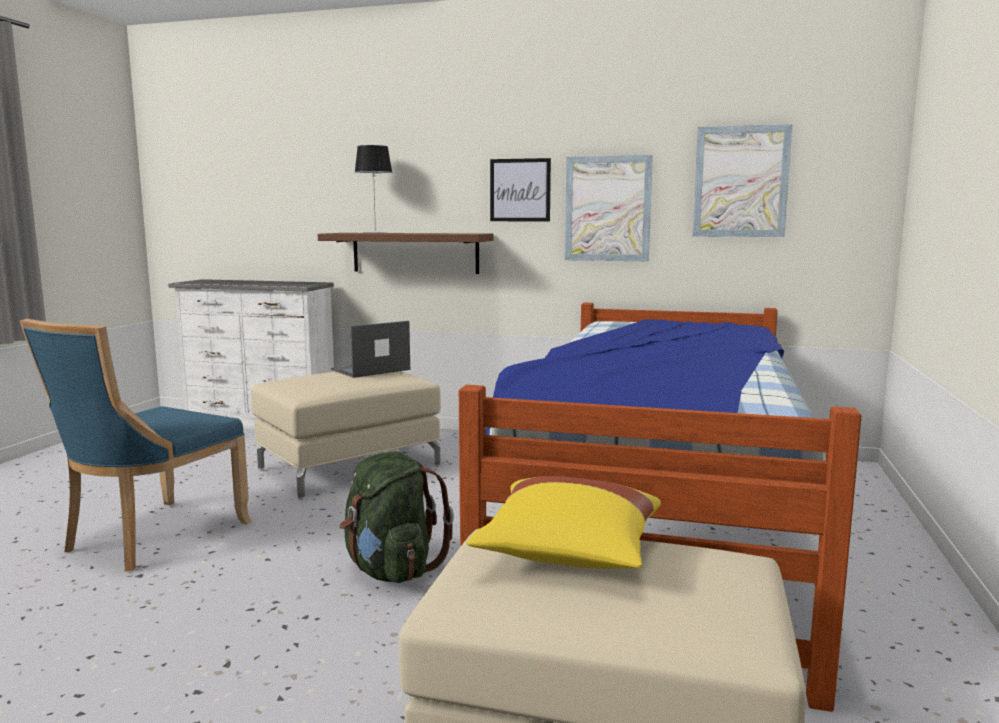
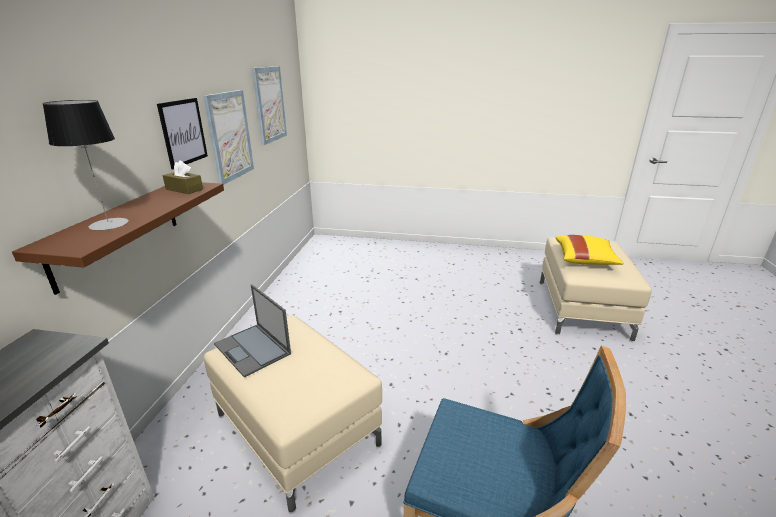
camera: 95 degrees left, 15 degrees up
green backpack [339,451,454,583] -> none
bed [459,303,862,712] -> none
none -> brown tissue box [163,160,203,194]

